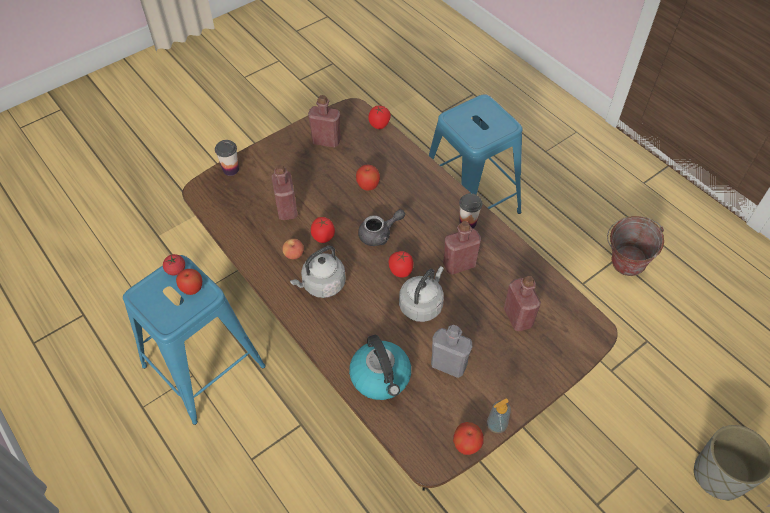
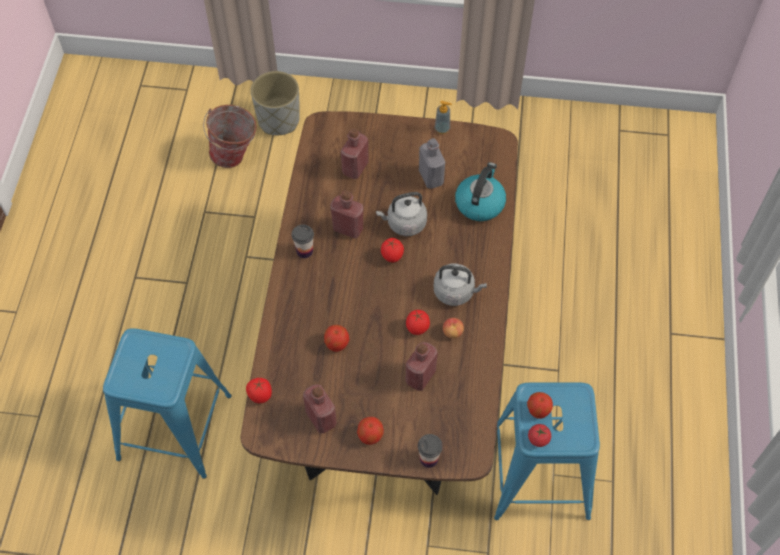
camera: 135 degrees left, 5 degrees up
grey teapot [358,209,405,246] -> none
apple [453,422,483,455] -> apple moved to [357,417,384,445]
bucket [607,216,664,276] -> bucket moved to [203,105,257,168]

